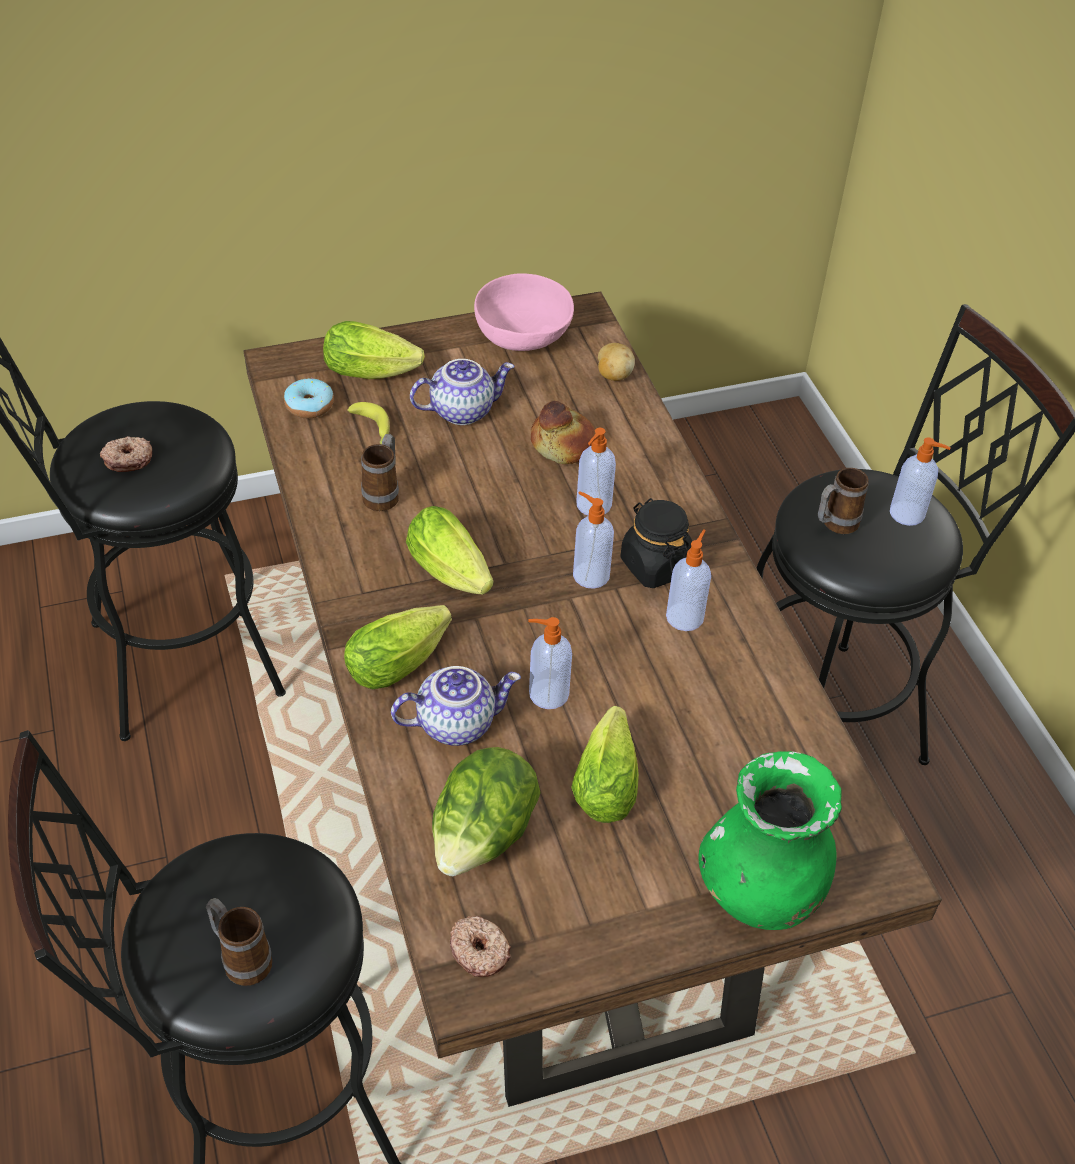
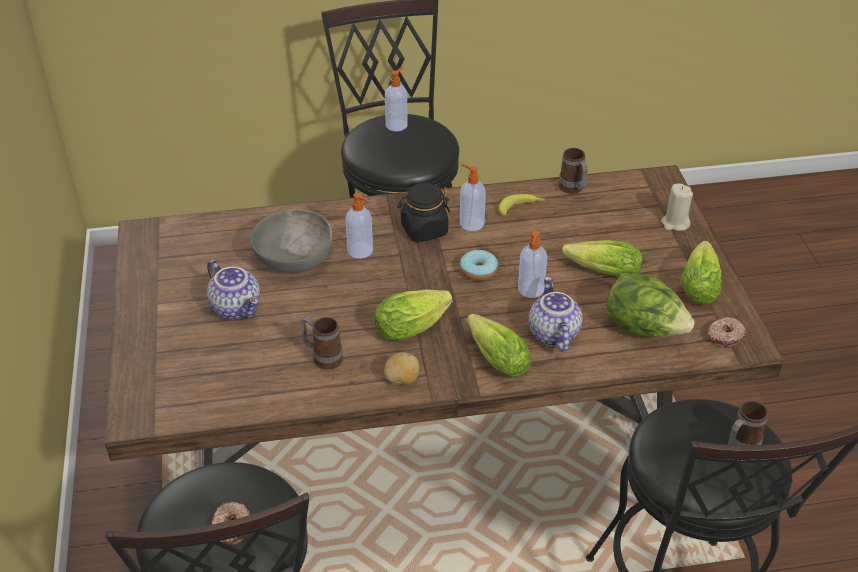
camera: 80 degrees left, 5 degrees down
donut [284,377,334,418] -> donut moved to [460,250,498,281]
lettuce [323,321,425,379] -> lettuce moved to [680,241,722,305]
banana [347,402,390,444] -> banana moved to [499,194,545,216]
teapot [410,359,514,425] -> teapot turned 150 degrees clockwise [207,260,260,319]
pink bowl [474,273,574,351] -> none
bread [531,401,595,464] -> grey bowl [250,209,332,273]
soap dispenser [573,492,614,589] -> none
potato [598,343,635,381] -> potato moved to [384,353,419,384]
green vase [698,751,842,930] -> beige candle [661,184,693,231]
mug [818,468,869,534] -> mug moved to [559,148,588,194]

